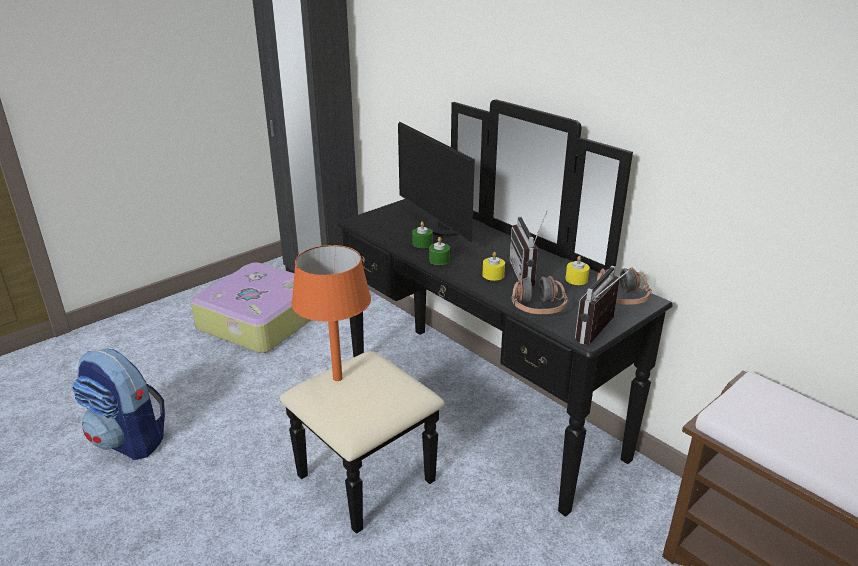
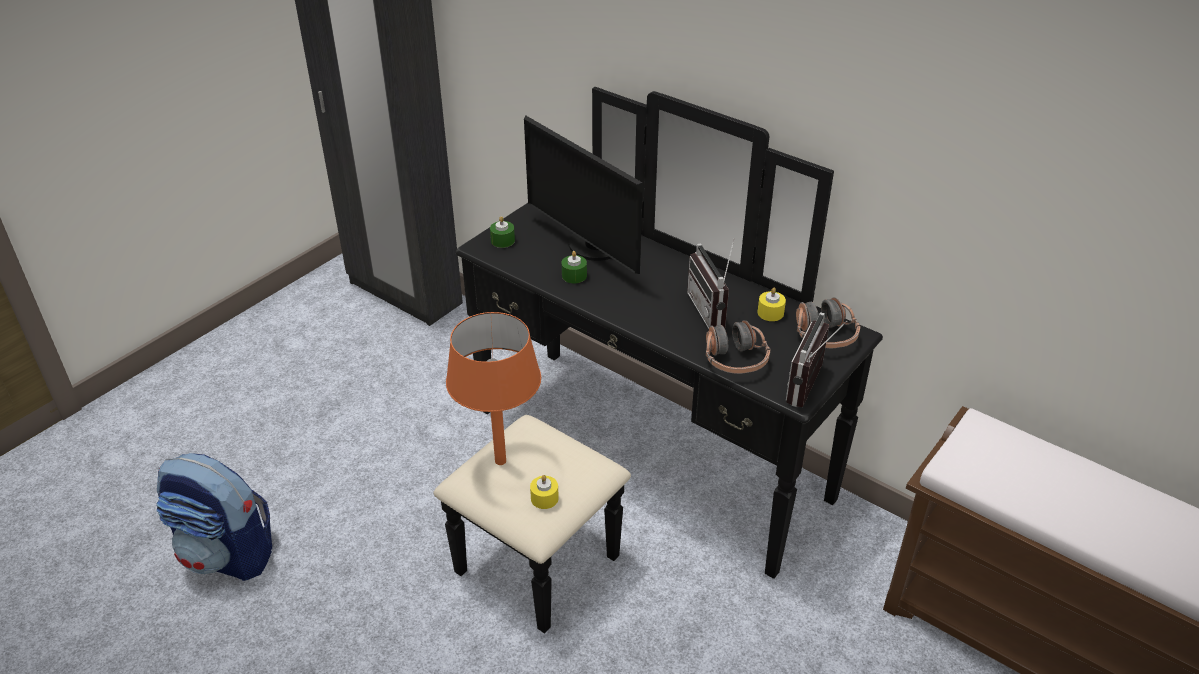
camera: 10 degrees left, 10 degrees up
suitcase [190,262,311,353] -> none
green candle [429,237,450,265] -> green candle moved to [490,216,515,248]
yellow candle [482,252,505,281] -> yellow candle moved to [530,475,559,509]

